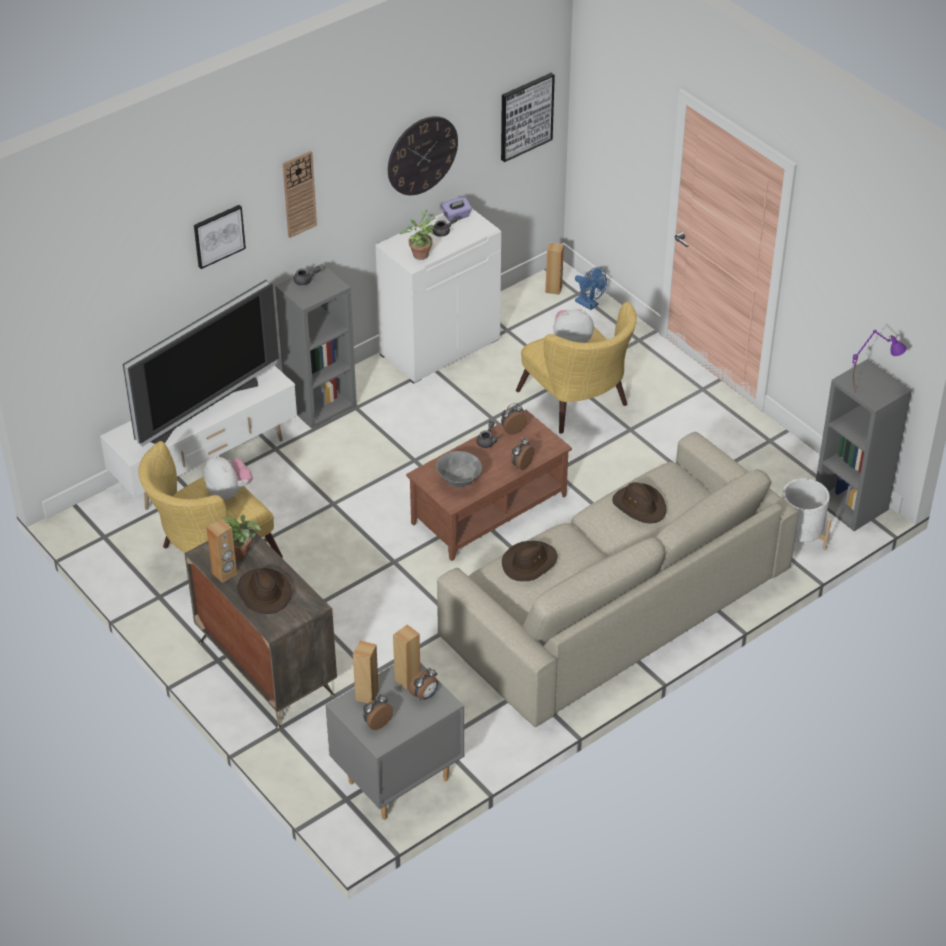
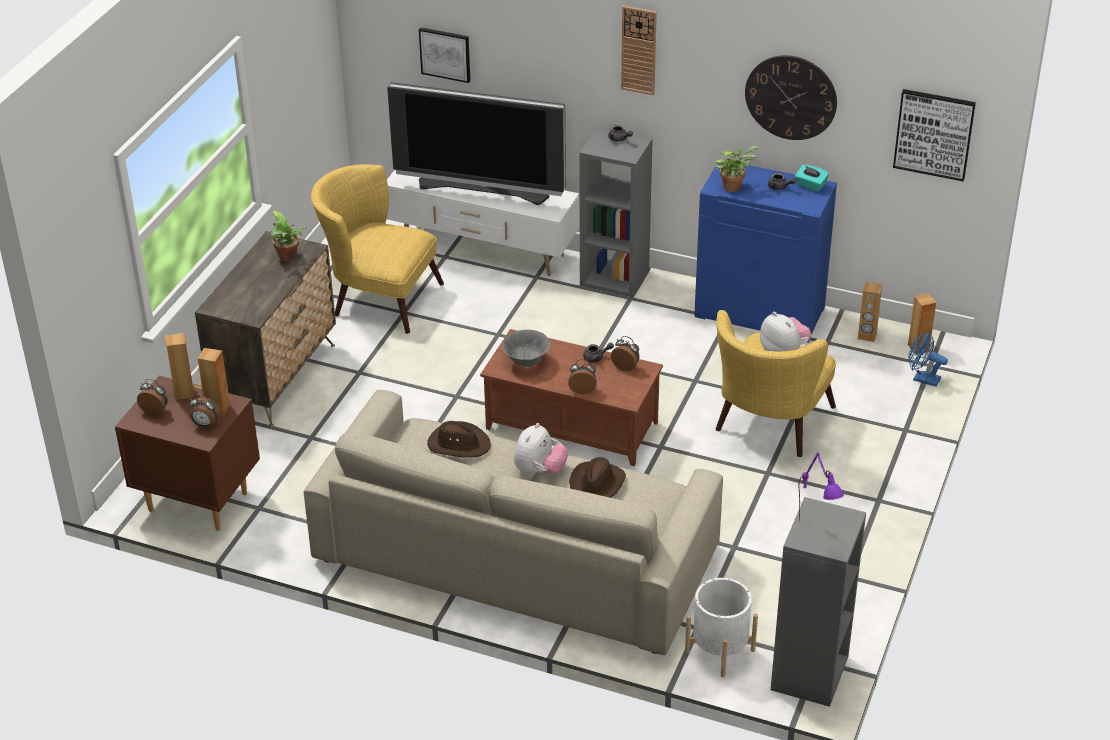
camera: 60 degrees right, 5 degrees down
picture [194,205,246,269] -> picture moved to [419,27,470,83]
plush toy [204,455,253,501] -> plush toy moved to [514,423,568,475]
brown speaker [206,519,237,583] -> brown speaker moved to [858,282,882,342]
brown hat [237,568,292,614] -> none
grey nightstand [325,663,464,820] -> brown nightstand [115,375,260,531]
white cabinet [375,209,501,384] -> blue cabinet [694,159,837,343]
purple tissue box [441,197,472,222] -> turquoise tissue box [795,164,829,192]
blue fan [575,267,607,310] -> blue fan turned 105 degrees clockwise [908,332,948,387]

